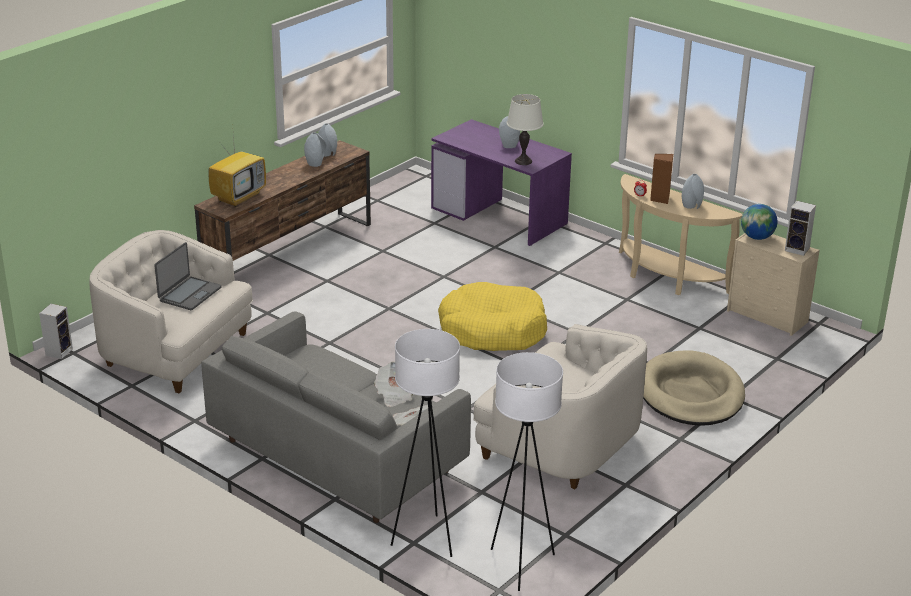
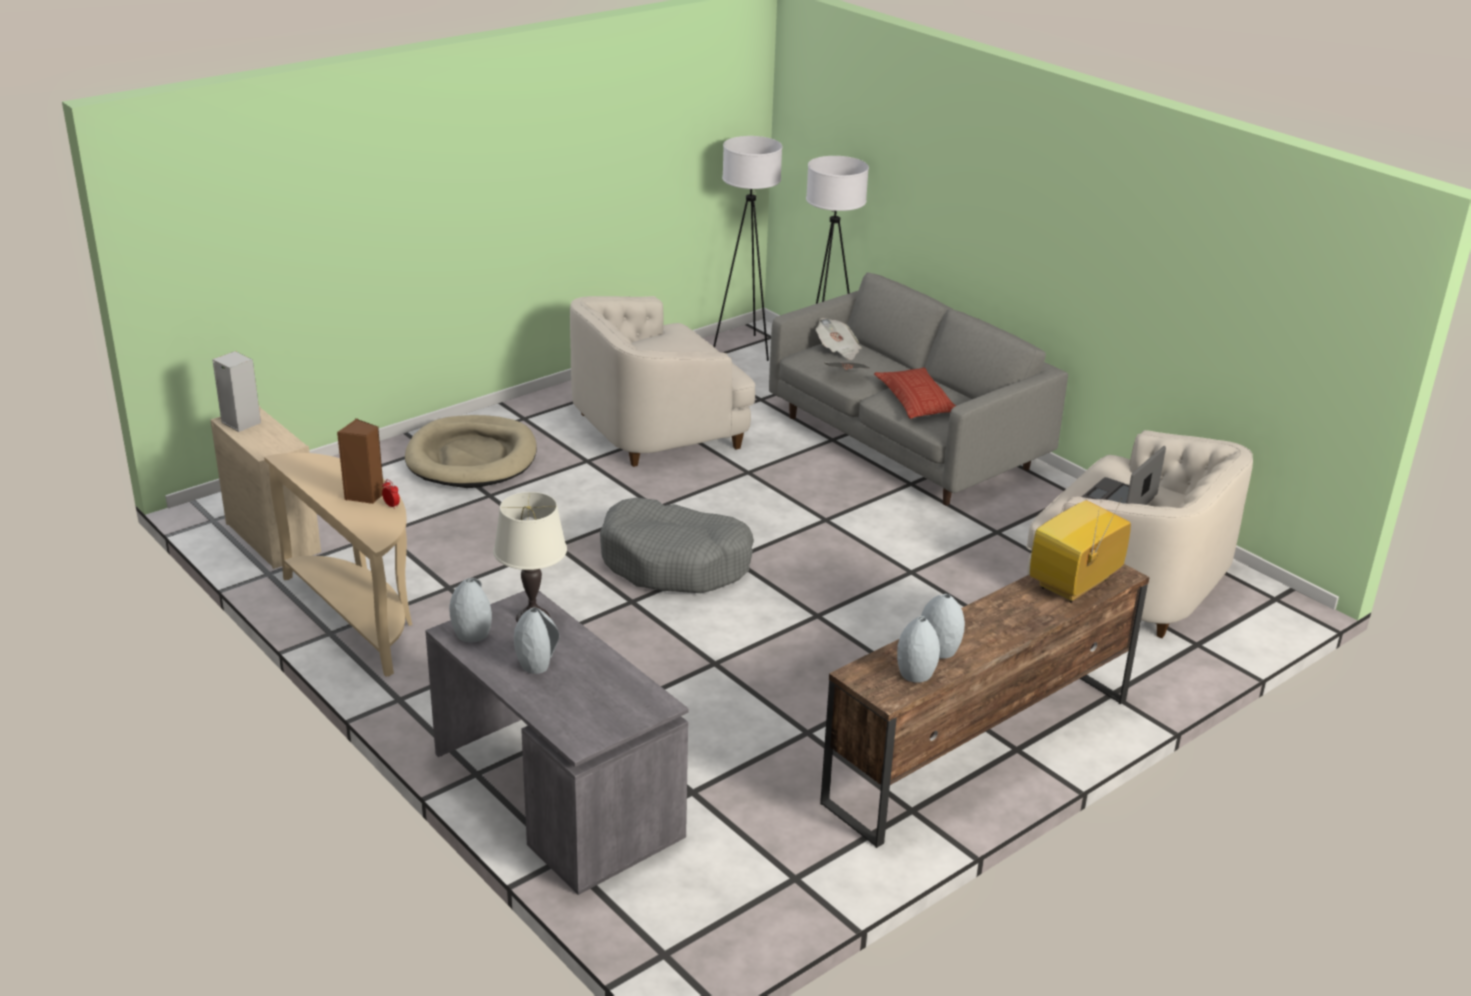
camera: 170 degrees left, 0 degrees up
speaker [39,304,73,359] -> none
purple desk [431,119,572,246] -> grey desk [425,591,688,895]
yellow dog bed [438,282,547,351] -> grey dog bed [600,497,754,593]
white armchair [473,324,647,489] -> white armchair turned 75 degrees counterclockwise [570,296,756,467]
grey vase [682,174,704,209] -> grey vase moved to [449,578,492,643]
globe [741,204,778,240] -> none
none -> pillow [874,368,956,419]

